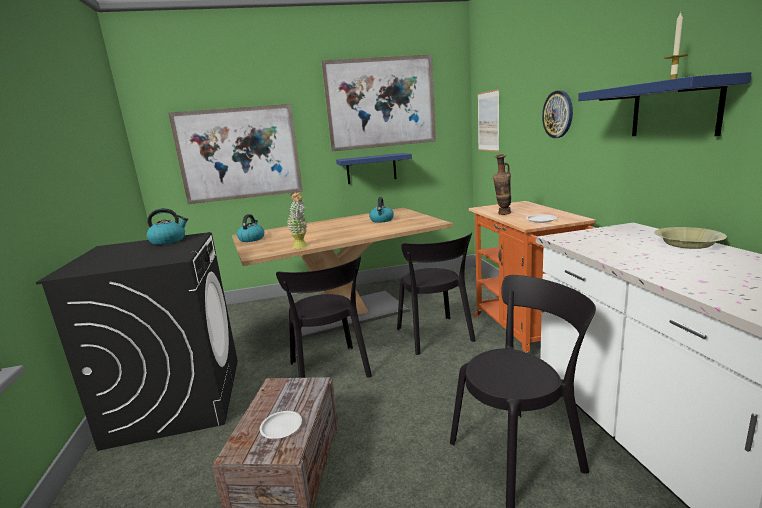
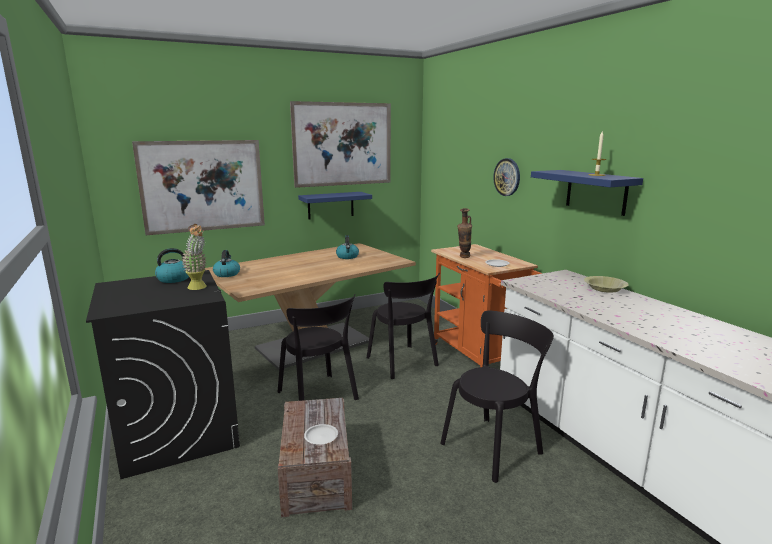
camera: 15 degrees left, 0 degrees up
potted plant [287,191,308,249] -> potted plant moved to [182,224,207,290]
picture [477,89,500,152] -> none

